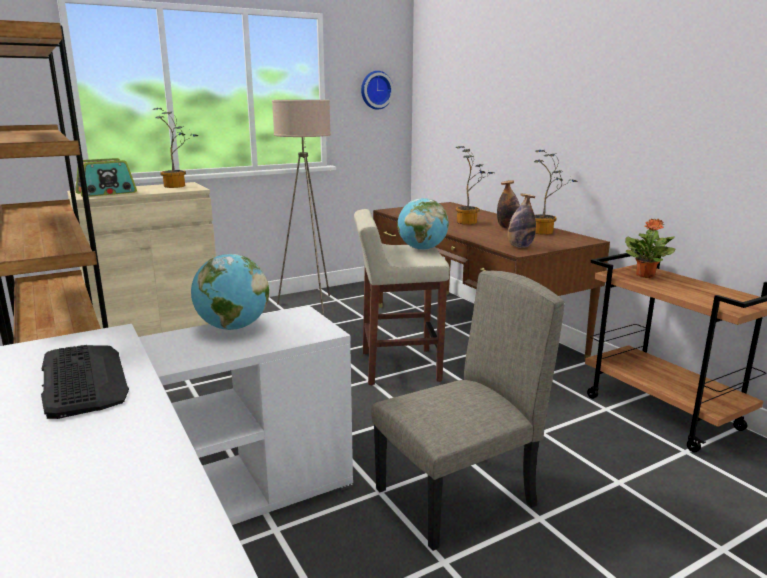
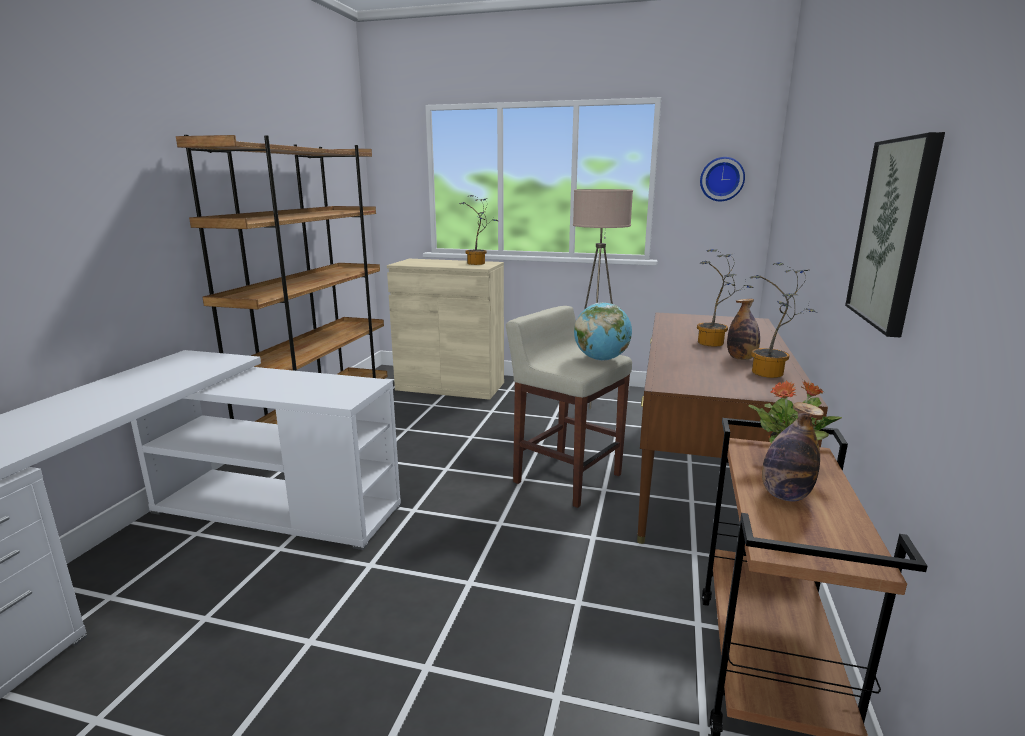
camera: 45 degrees right, 0 degrees up
keyboard [41,345,129,419] -> none
radio [76,158,137,197] -> none
globe [191,254,269,330] -> none
beige chair [371,271,565,551] -> none
bottle [507,194,536,248] -> bottle moved to [762,402,824,502]
none -> picture [845,132,945,337]

